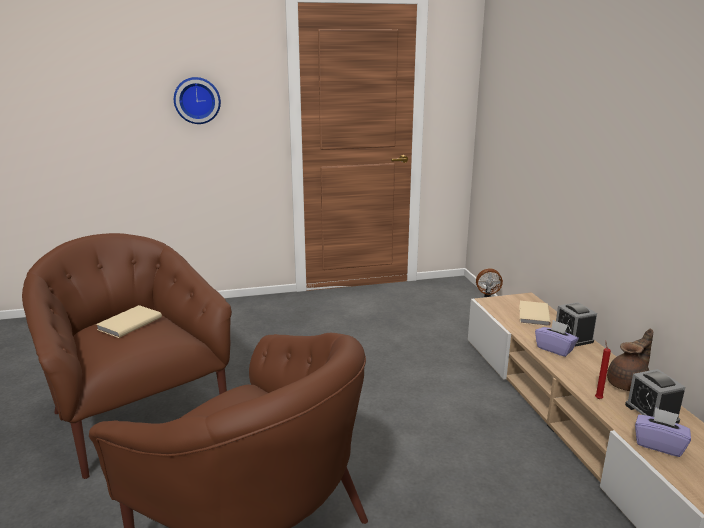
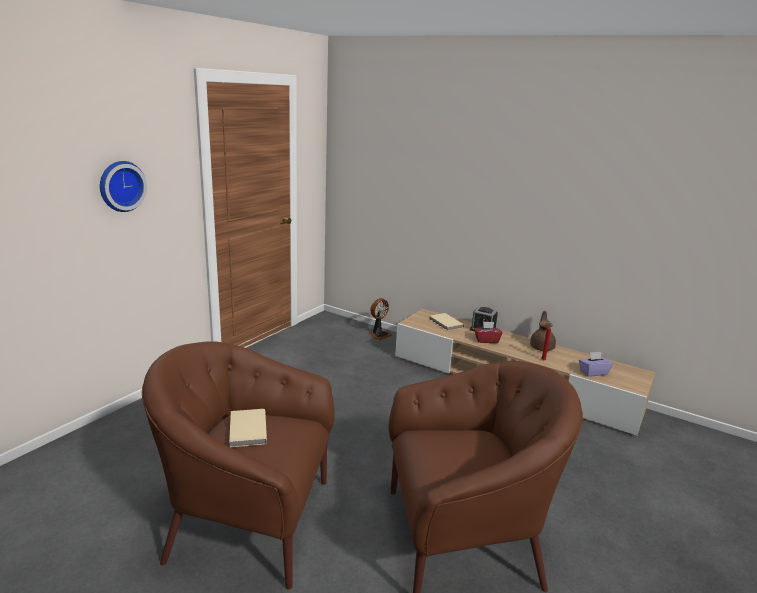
camera: 45 degrees left, 0 degrees up
purple tissue box [535,320,579,357] -> red tissue box [474,321,503,343]
alarm clock [625,369,685,424] -> none

